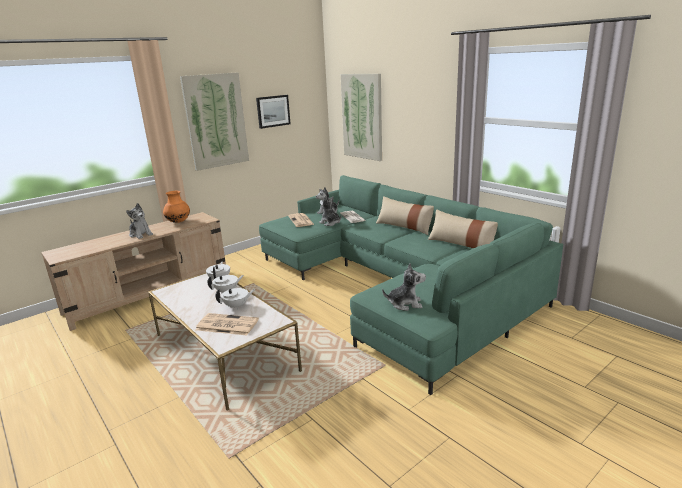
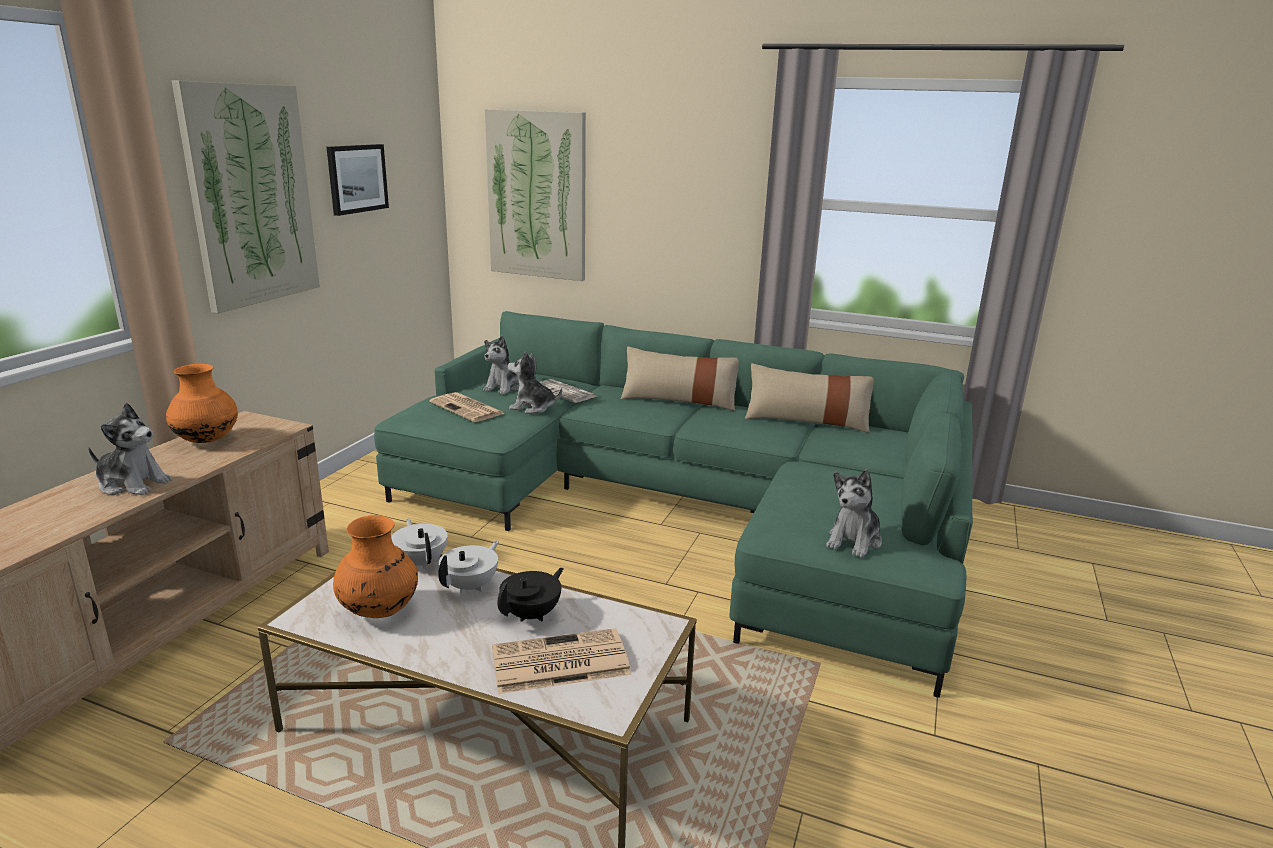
camera: 30 degrees left, 0 degrees up
white teapot [216,288,255,309] -> black teapot [498,568,564,622]
plush toy [382,263,426,311] -> plush toy turned 150 degrees clockwise [826,470,882,558]
none -> orange vase [333,515,418,618]

